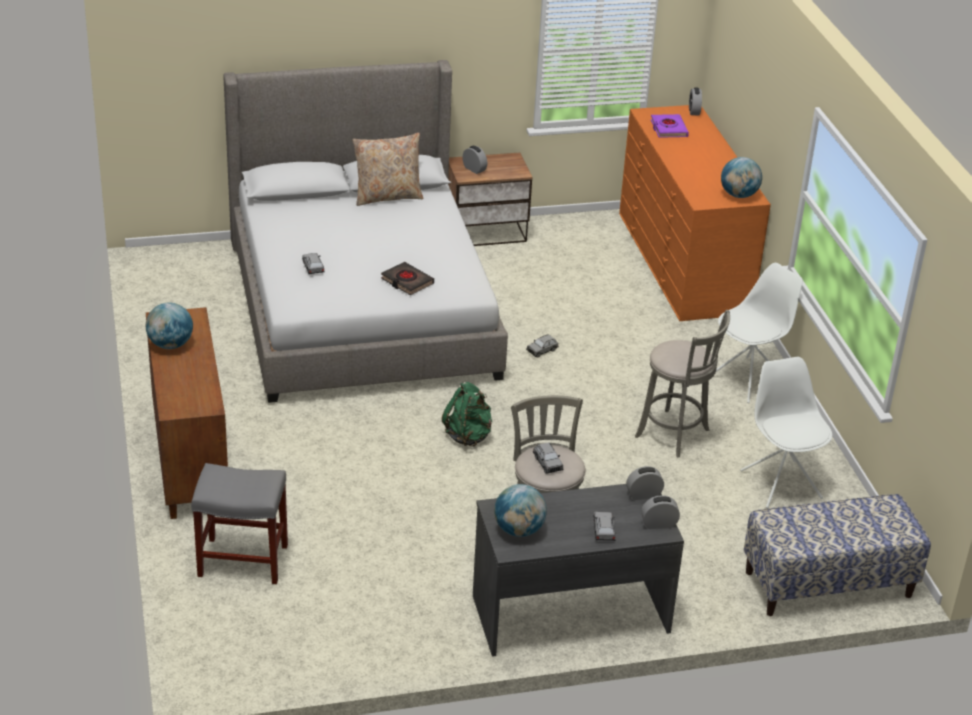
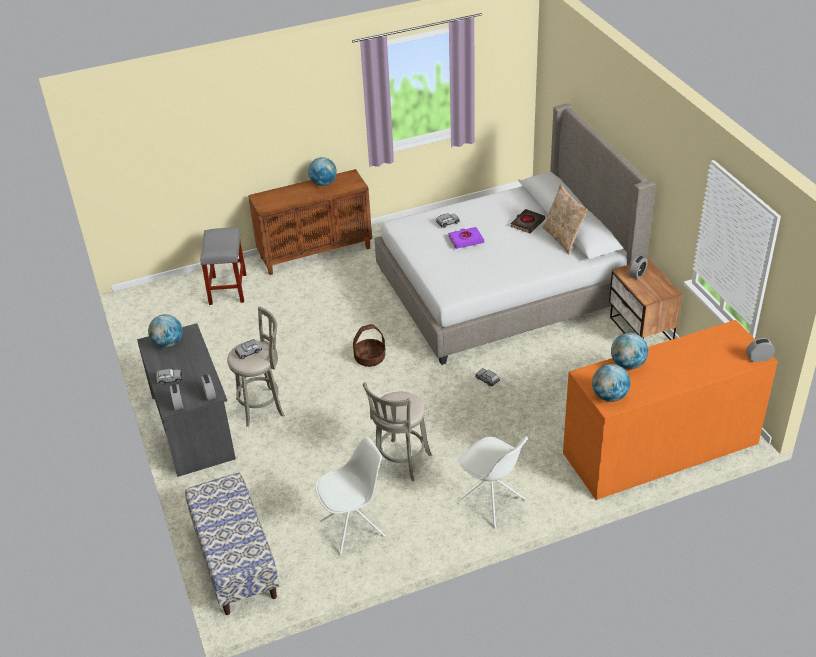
camera: 85 degrees right, 5 degrees up
black book [381,262,434,295] -> black book moved to [510,209,545,233]
green backpack [442,382,492,447] -> basket [353,324,385,367]
purple book [651,114,689,138] -> purple book moved to [448,227,484,249]
none -> globe [611,333,648,369]

